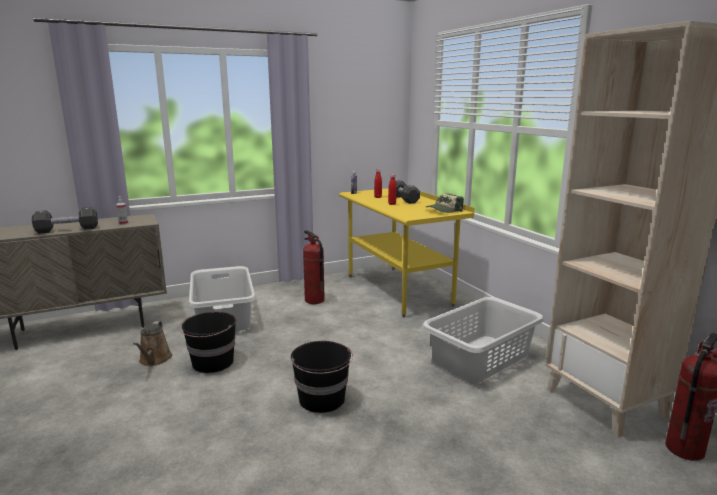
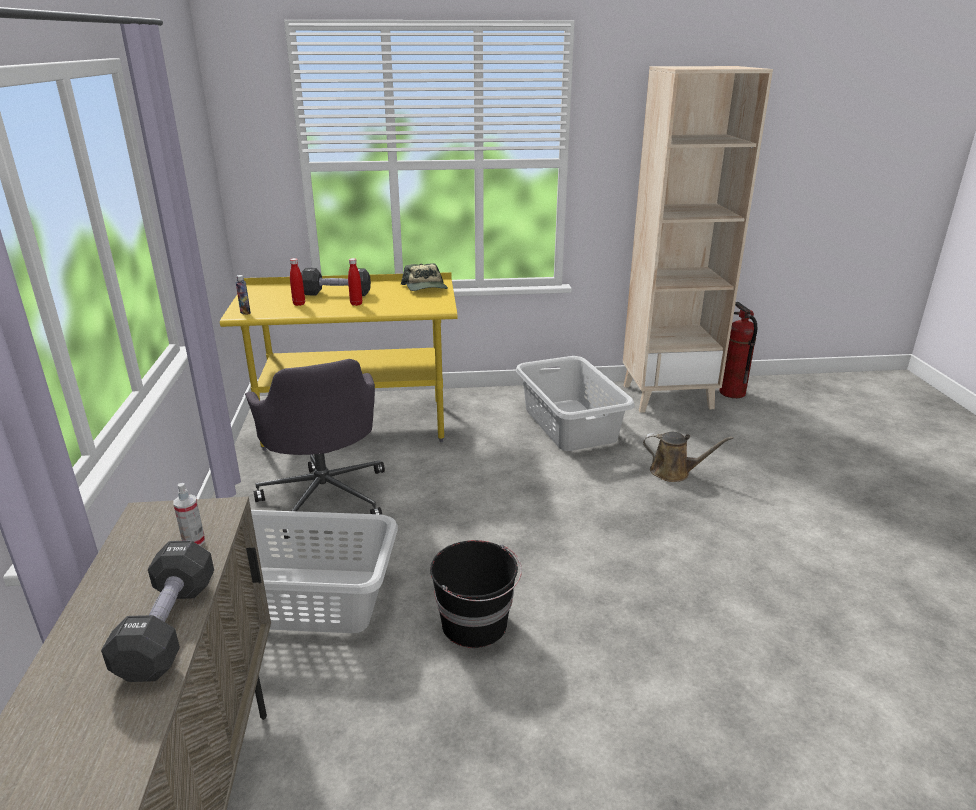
camera: 70 degrees left, 10 degrees up
brown watering can [133,321,172,366] -> brown watering can moved to [643,432,733,482]
black bucket [291,341,353,413] -> none
fire extinguisher [303,230,325,304] -> grey office chair [245,359,385,539]

